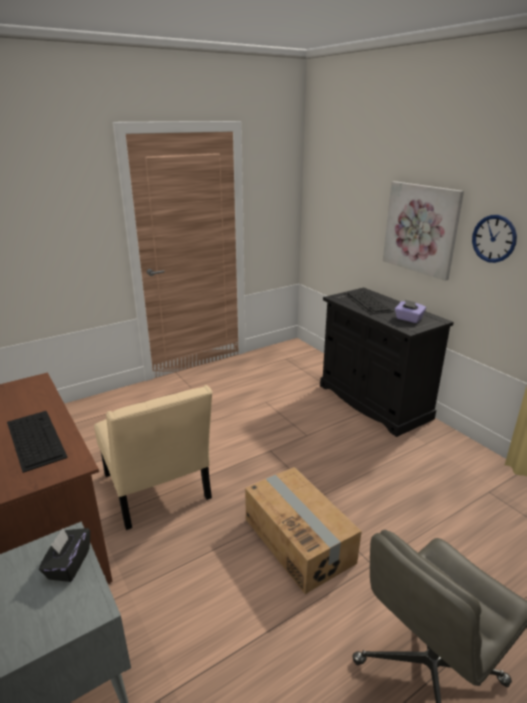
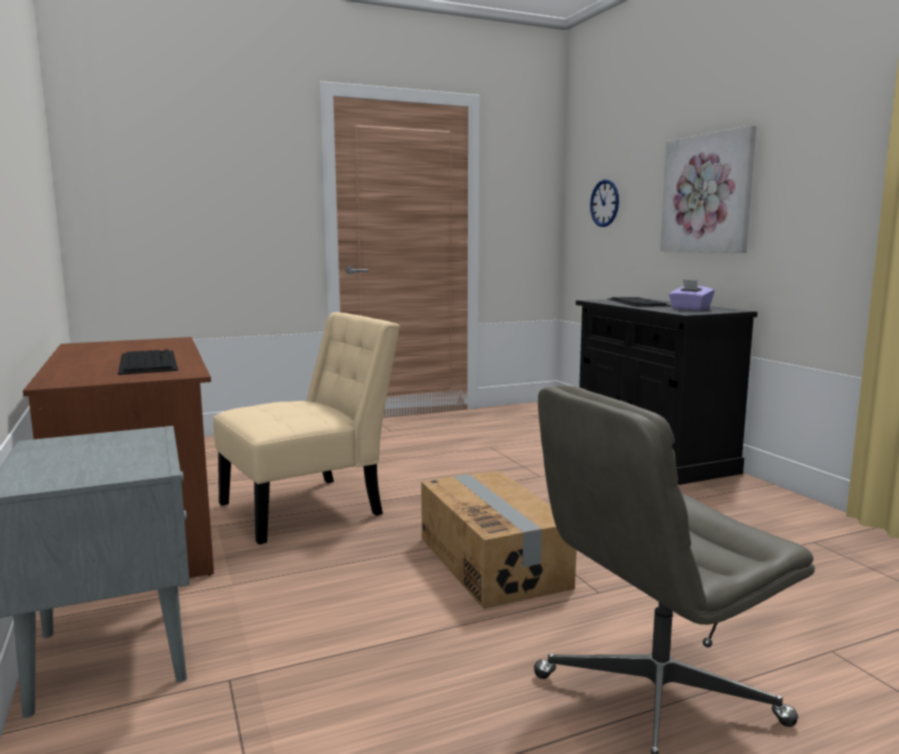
camera: 10 degrees right, 15 degrees down
black tissue box [39,528,90,582] -> none
beige chair [94,385,212,530] -> beige chair turned 105 degrees counterclockwise [213,312,400,545]
wall clock [472,215,517,263] -> wall clock moved to [590,179,619,227]

